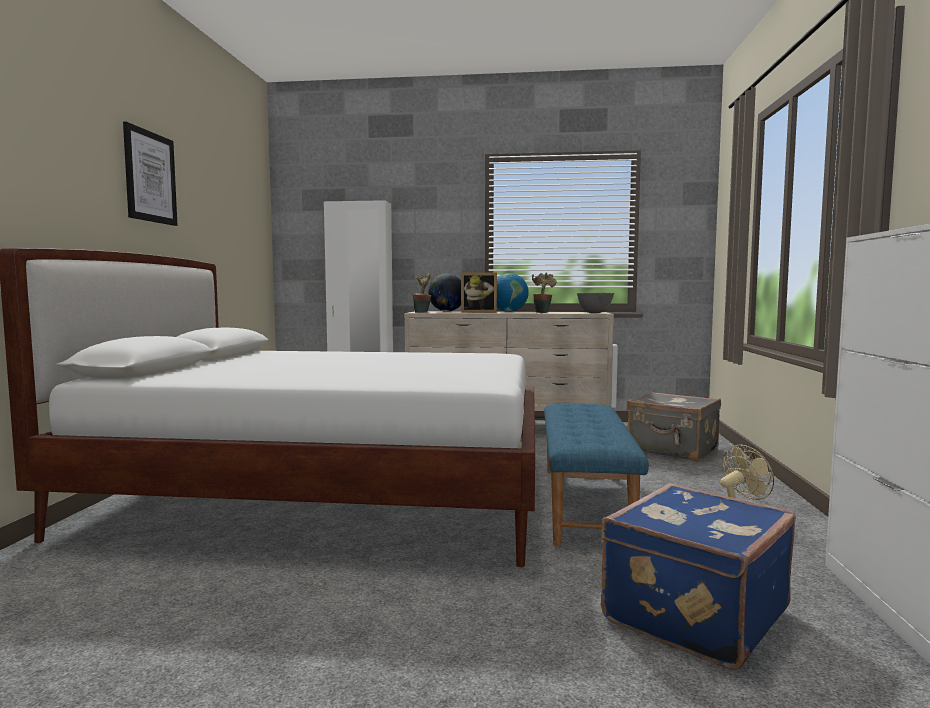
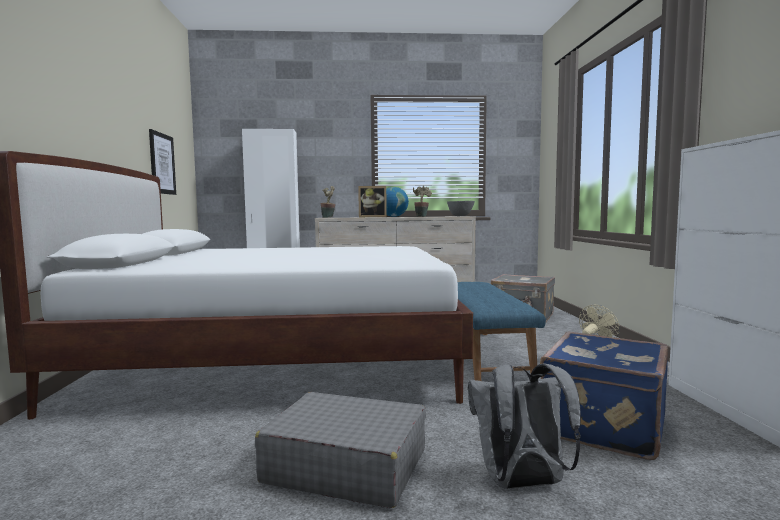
camera: 10 degrees left, 0 degrees up
picture [123,121,177,226] -> picture moved to [149,129,176,195]
globe [428,273,461,312] -> none
none -> grey suitcase [255,392,426,508]
none -> grey backpack [468,363,581,489]

